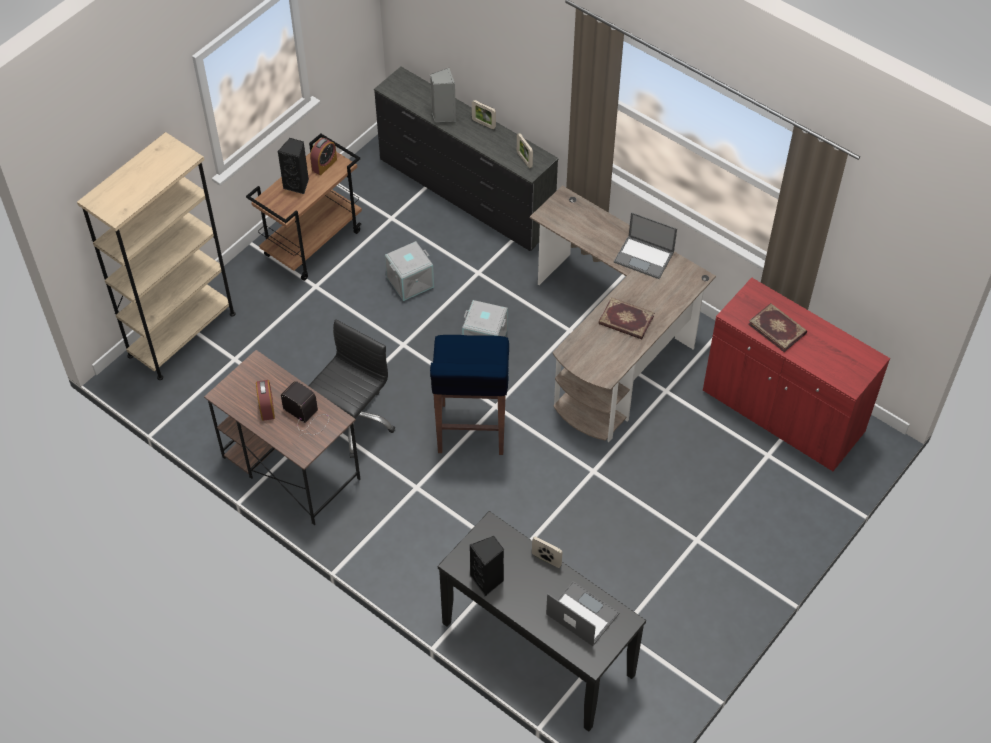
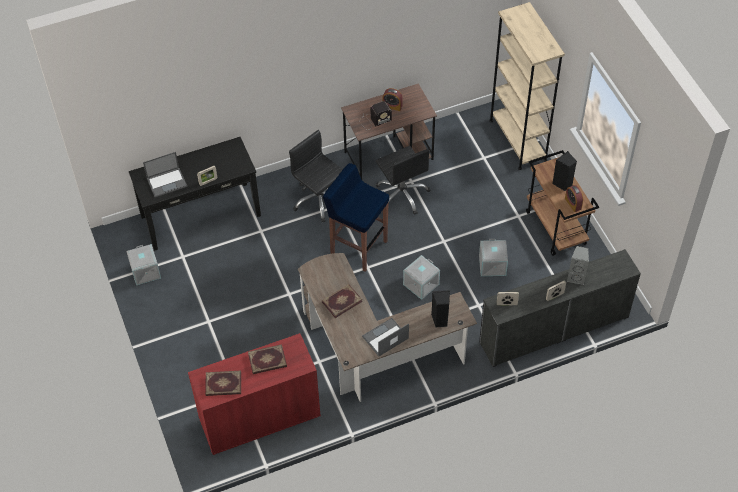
camera: 120 degrees right, 0 degrees up
black speaker [470,536,504,597] -> black speaker moved to [431,290,450,327]
none -> grey storage box [127,244,161,285]
none -> book [205,371,241,396]
none -> black office chair [289,130,343,222]

